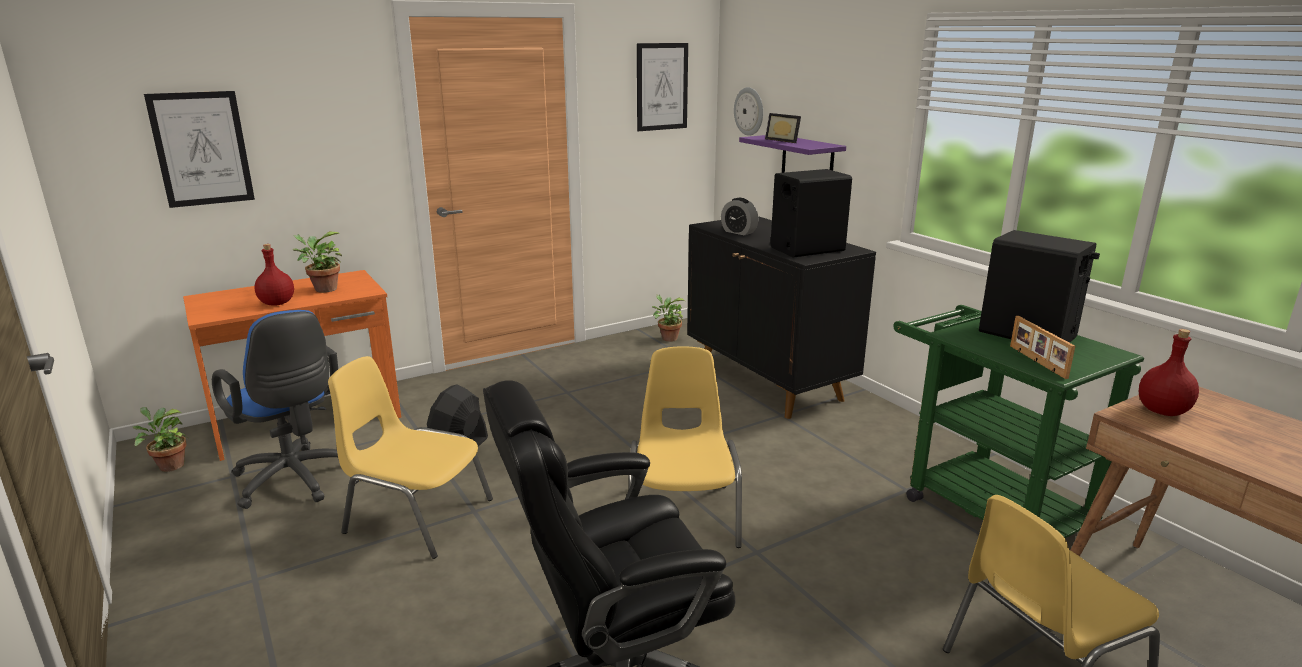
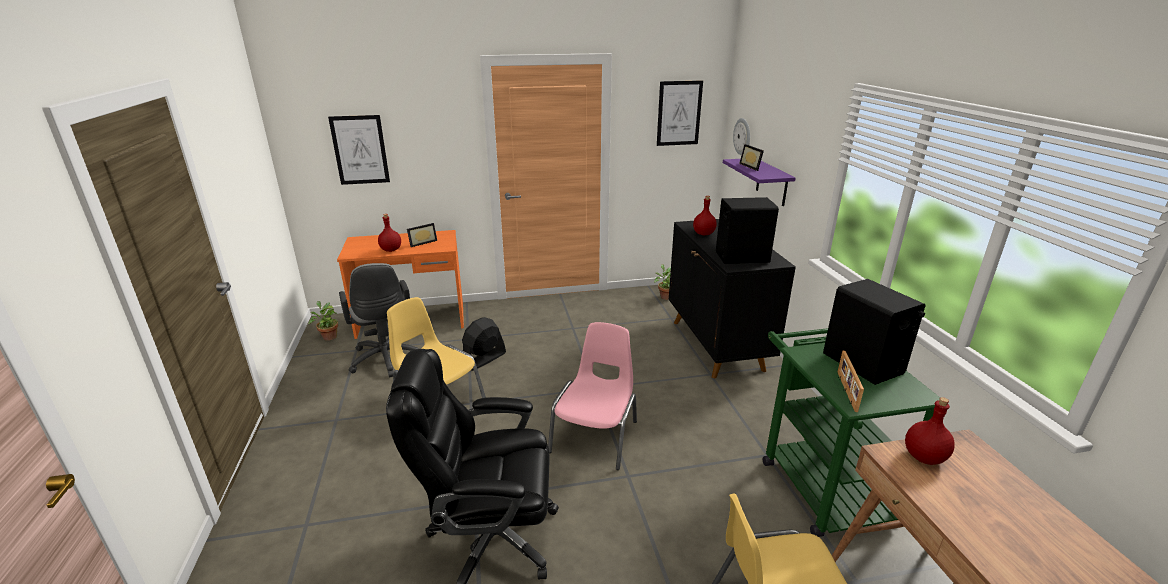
camera: 20 degrees right, 5 degrees up
blue office chair [212,310,338,509] -> grey office chair [339,263,418,377]
potted plant [293,232,342,293] -> picture frame [407,223,437,247]
yellow chair [629,347,742,548] -> pink chair [548,322,637,470]
alarm clock [721,198,758,235] -> red bottle [693,196,717,235]

